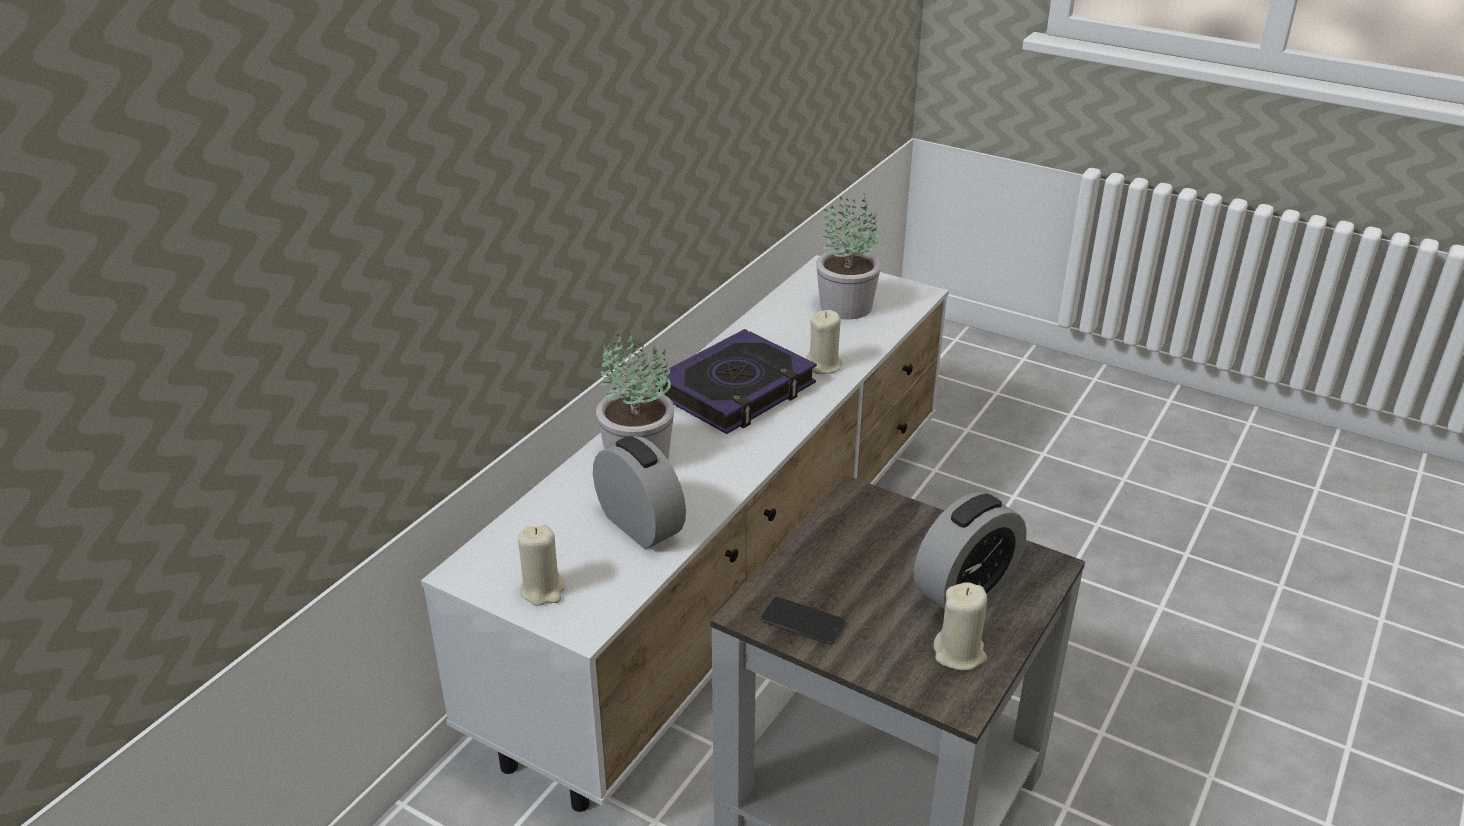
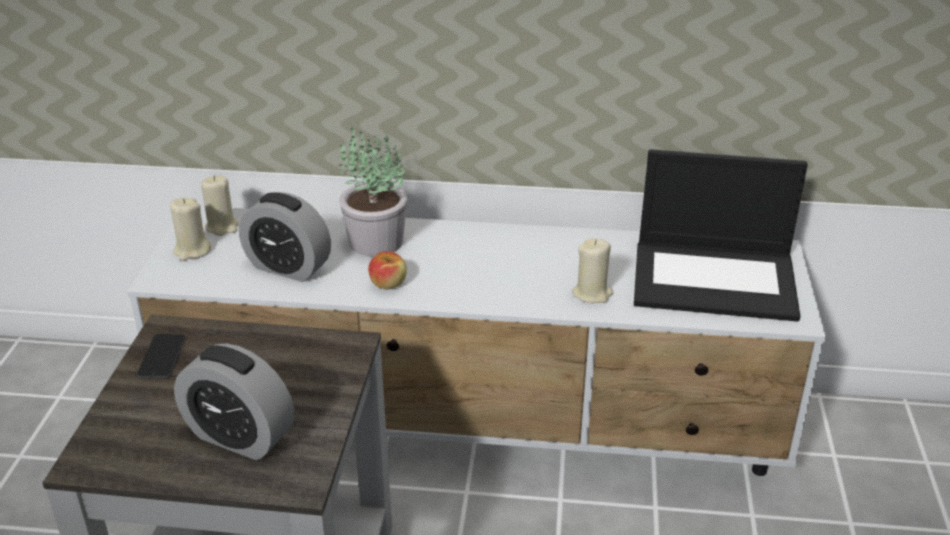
camera: 65 degrees right, 0 degrees up
alarm clock [593,436,686,549] -> alarm clock turned 90 degrees clockwise [239,192,331,282]
book [655,329,817,434] -> none
potted plant [816,193,881,319] -> laptop [634,149,808,322]
beige candle [933,582,987,671] -> beige candle moved to [201,175,239,236]
none -> apple [368,251,407,289]

